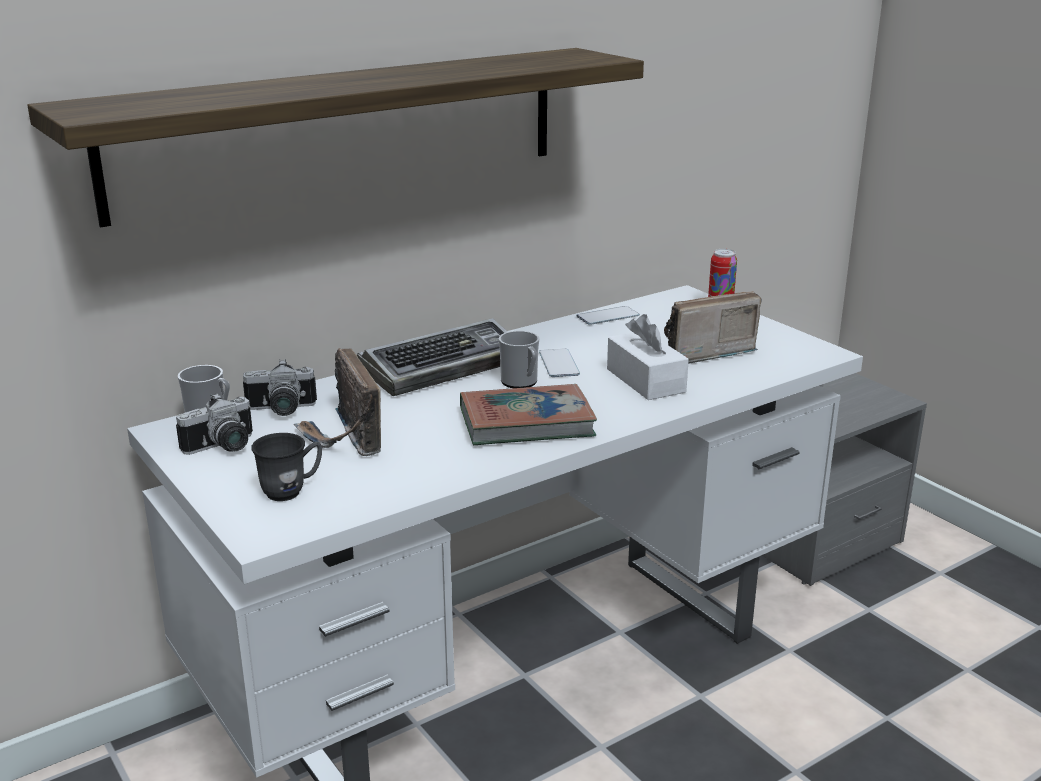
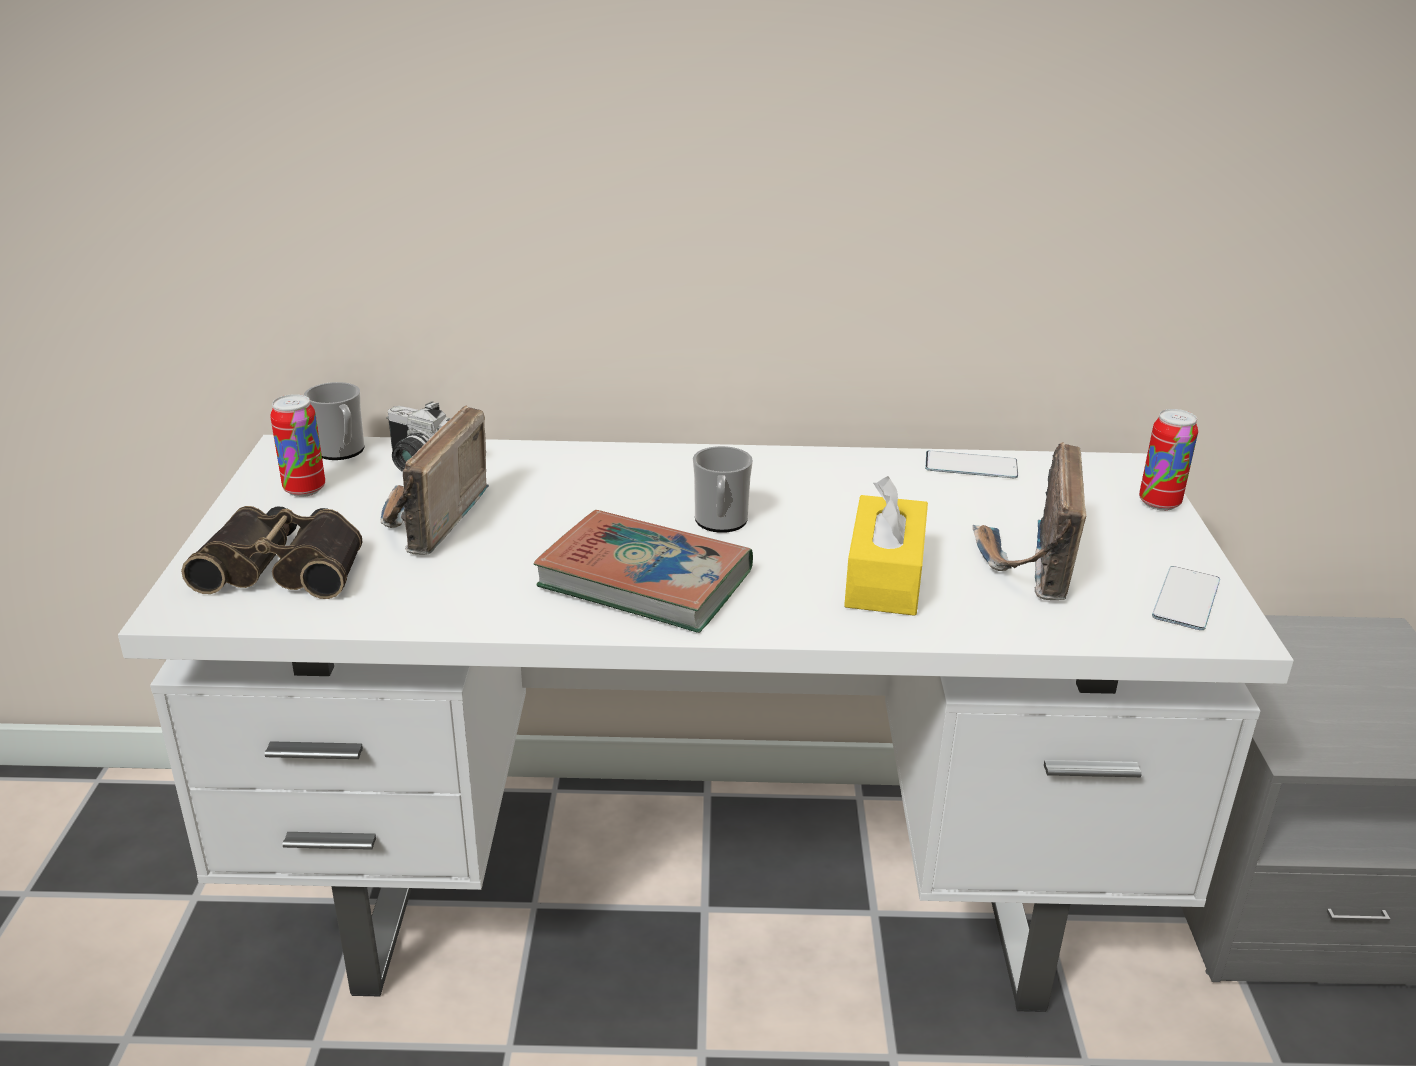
camera: 35 degrees right, 5 degrees up
shelf [27,48,644,227] -> none
camera [176,393,253,455] -> can [270,394,325,497]
grey mug [251,433,322,501] -> binoculars [181,506,363,599]
keyboard [357,318,508,396] -> none
phone [539,349,580,377] -> phone moved to [1152,566,1220,630]
white tissue box [607,314,689,400] -> yellow tissue box [844,476,928,616]
radio [664,291,761,364] -> radio turned 90 degrees counterclockwise [973,442,1087,600]

